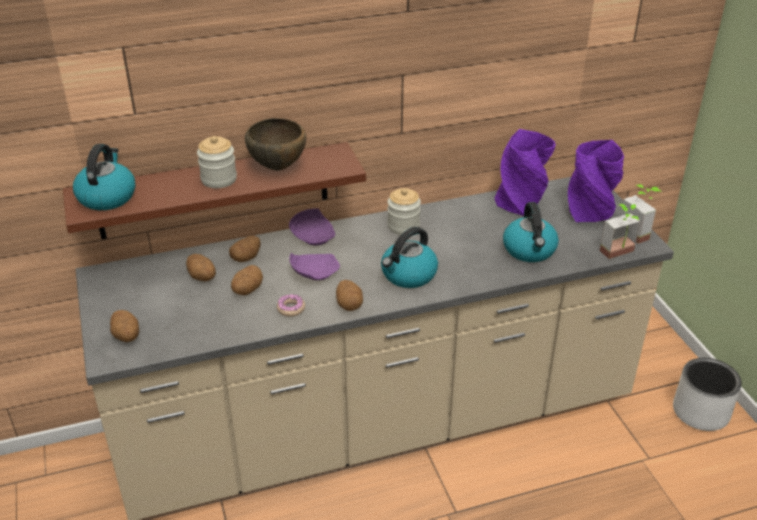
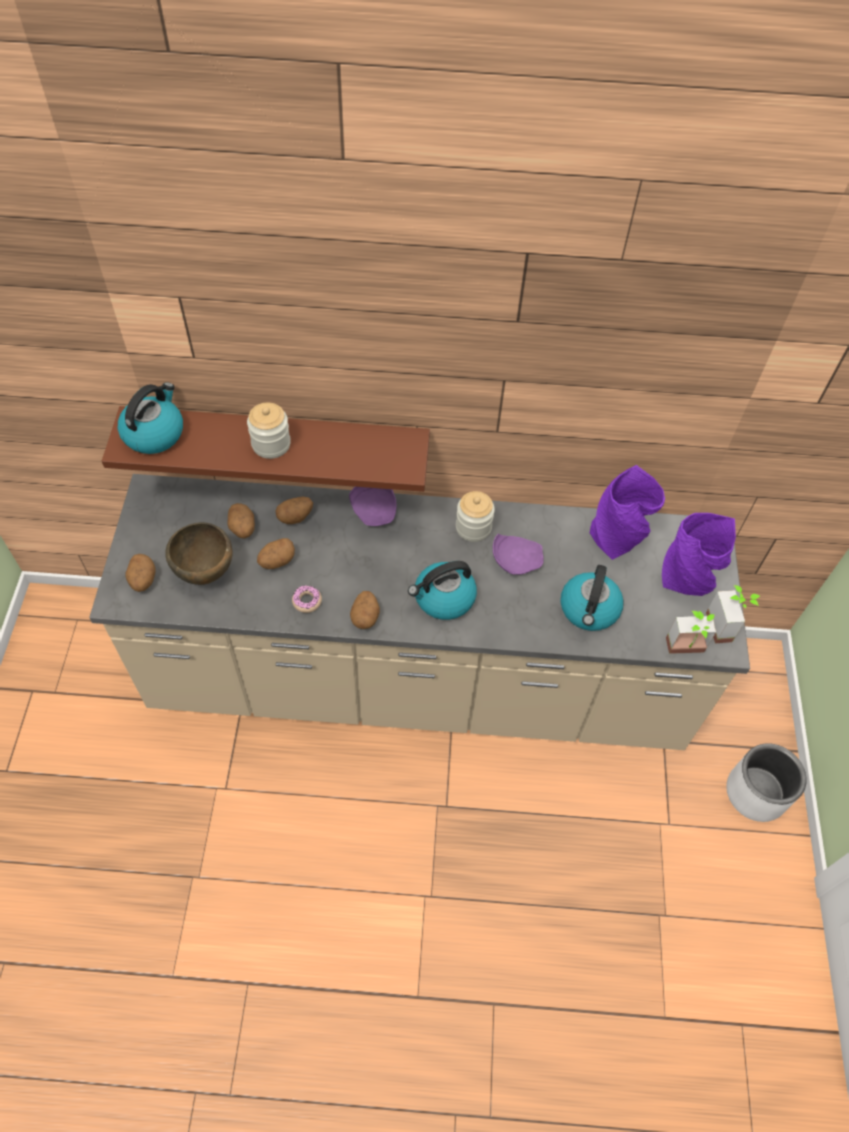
camera: 20 degrees right, 20 degrees up
brown bowl [245,118,306,171] -> brown bowl moved to [165,522,233,585]
purple plate [289,253,340,280] -> purple plate moved to [493,534,544,575]

